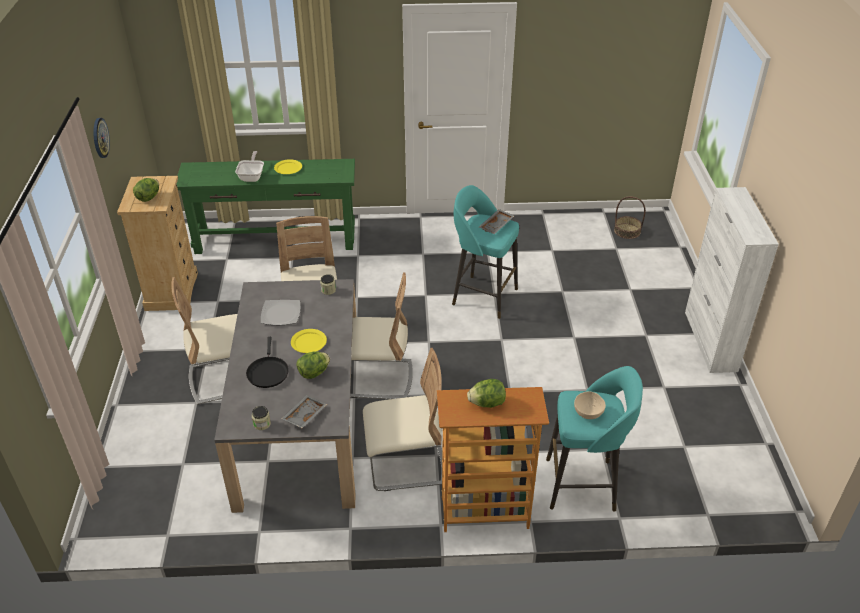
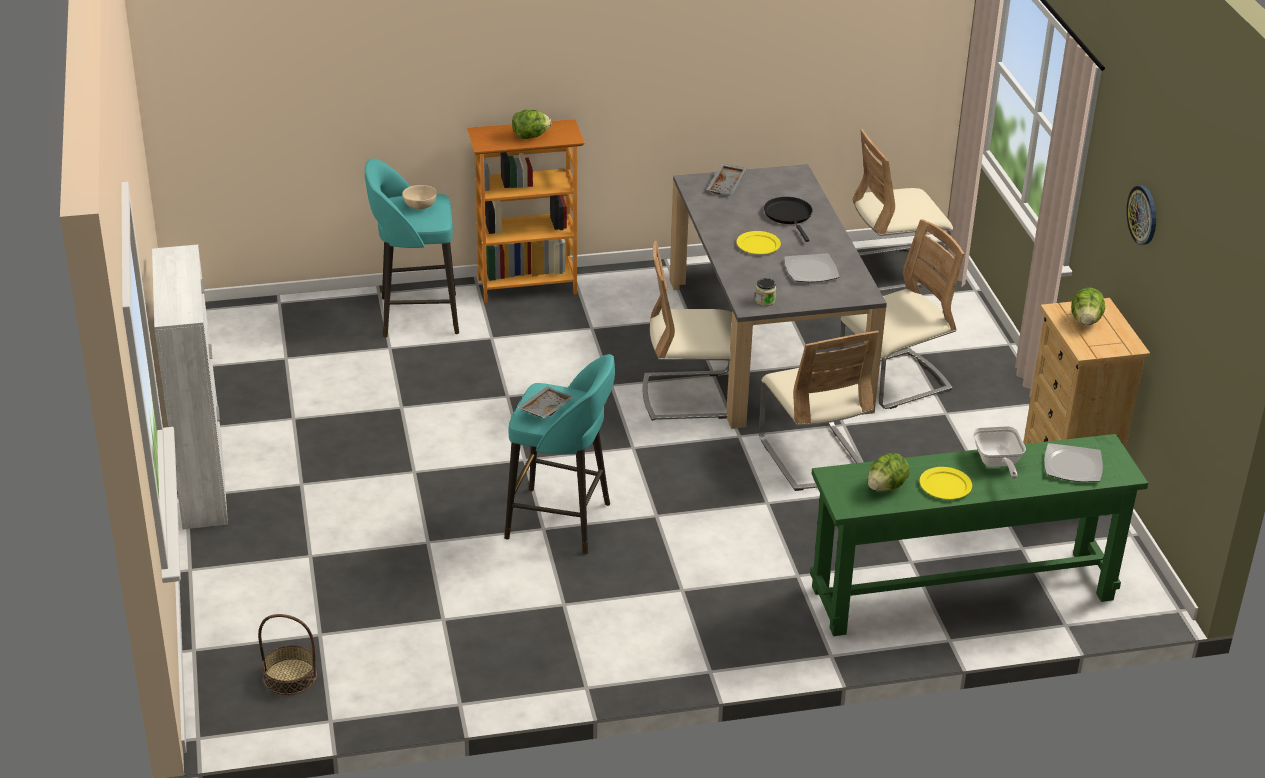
camera: 170 degrees right, 5 degrees down
jar [252,406,271,430] -> none
lettuce [296,351,330,379] -> lettuce moved to [868,453,910,492]
beige chair [363,348,442,491] -> beige chair moved to [853,129,953,292]
none -> plate [1044,443,1103,482]

